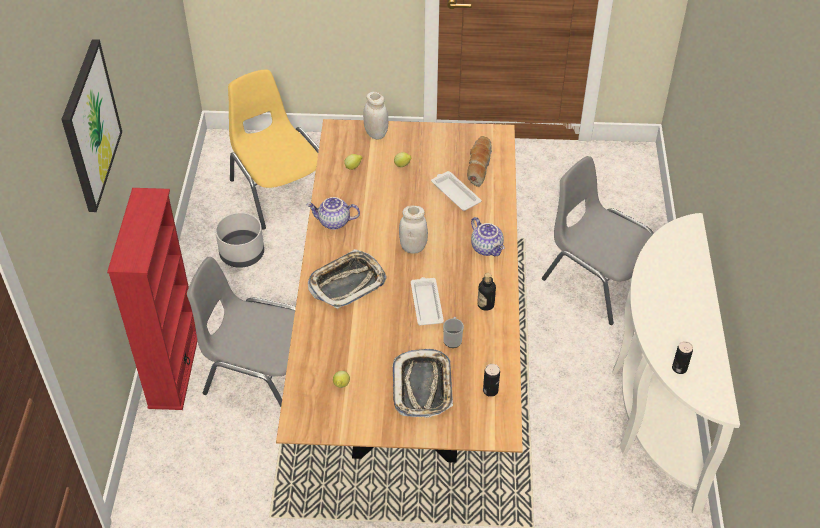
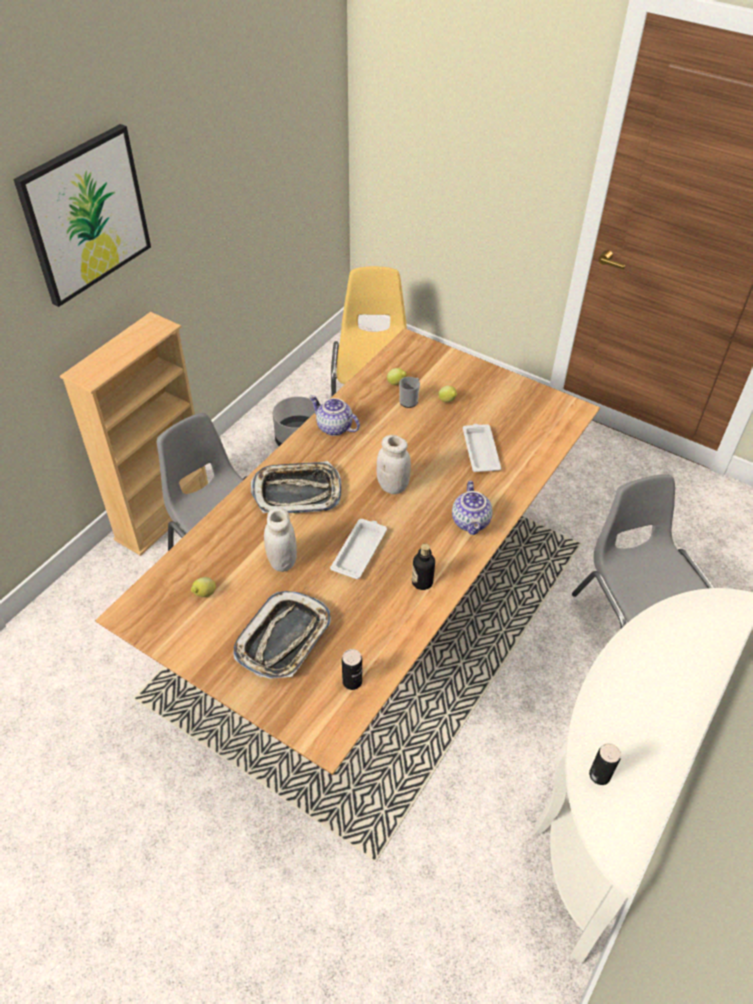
camera: 30 degrees right, 0 degrees up
red bookcase [107,188,198,410] -> beige bookcase [60,312,208,556]
white jar [363,92,388,140] -> white jar moved to [264,508,297,572]
mug [443,317,464,348] -> mug moved to [399,377,420,408]
bread [467,136,492,187] -> none

